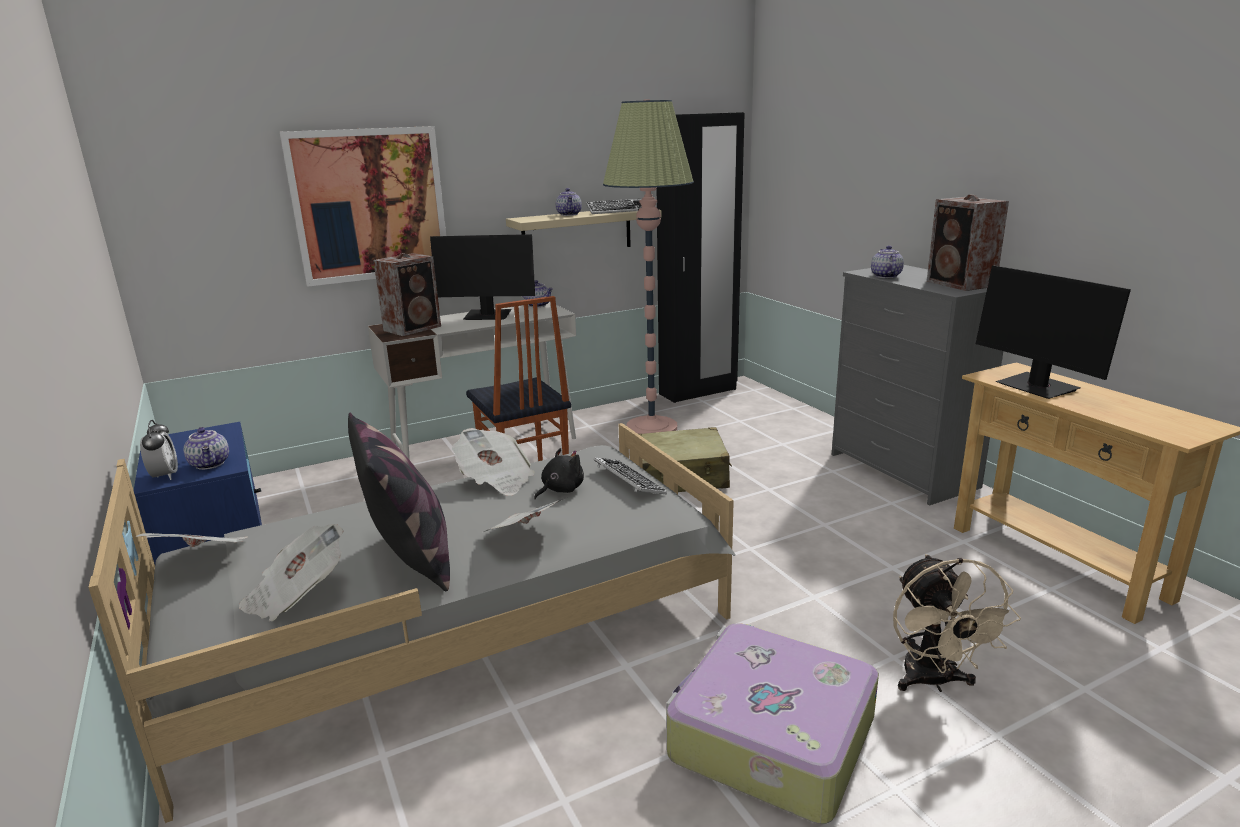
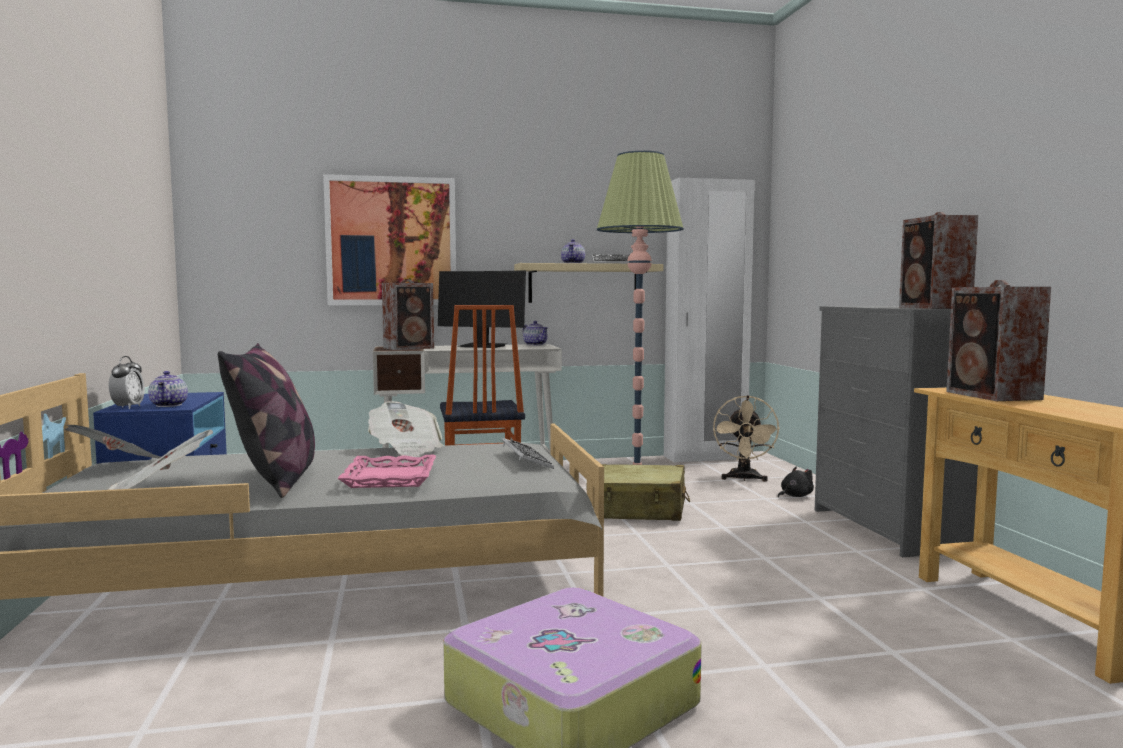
camera: 15 degrees right, 15 degrees down
newspaper [484,497,568,532] -> pink tray [337,455,436,488]
black plush toy [534,448,584,500] -> black plush toy moved to [778,466,814,497]
black wardrobe [657,112,745,403] -> white wardrobe [664,178,755,462]
teapot [871,246,904,278] -> none
beige fan [893,554,1021,692] -> beige fan moved to [713,395,780,482]
monitor [976,265,1131,399] -> speaker [946,280,1051,401]

